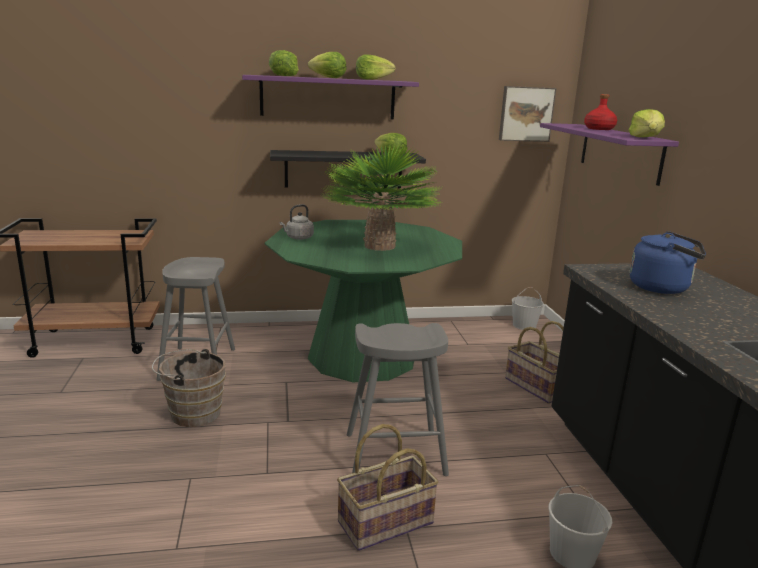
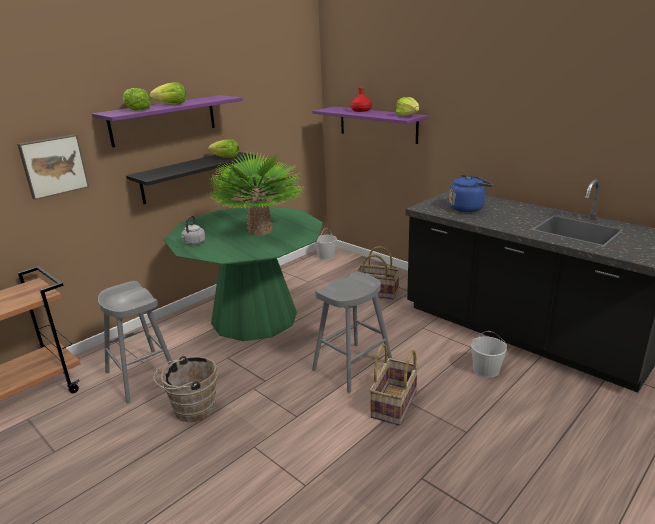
camera: 35 degrees left, 5 degrees up
lettuce [356,55,396,80] -> none
picture [499,86,556,142] -> picture moved to [17,134,89,200]

